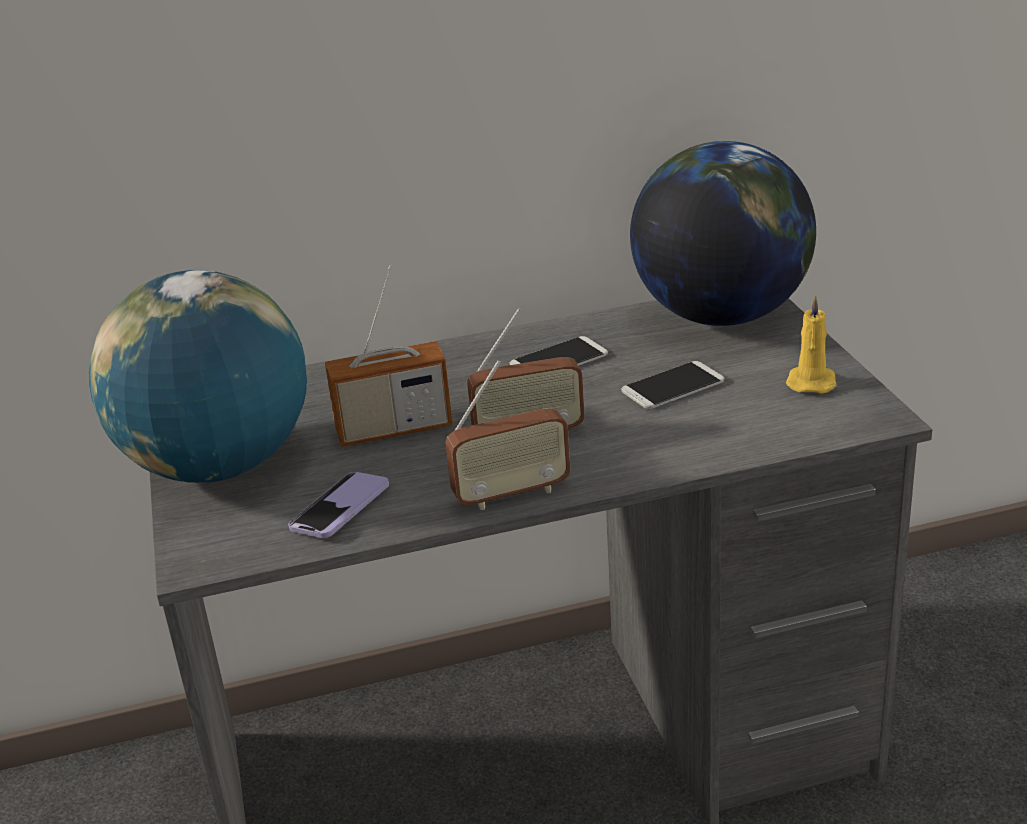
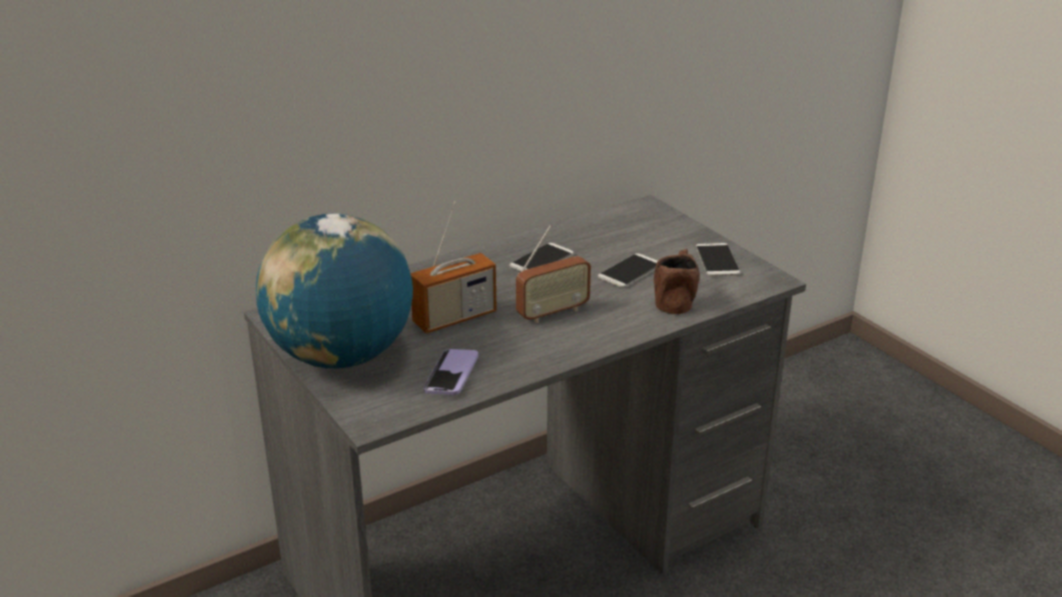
camera: 20 degrees left, 0 degrees up
radio [445,360,570,510] -> none
globe [630,141,816,326] -> none
yellow candle [786,295,836,393] -> phone [696,243,740,276]
none -> brown mug [654,249,700,314]

